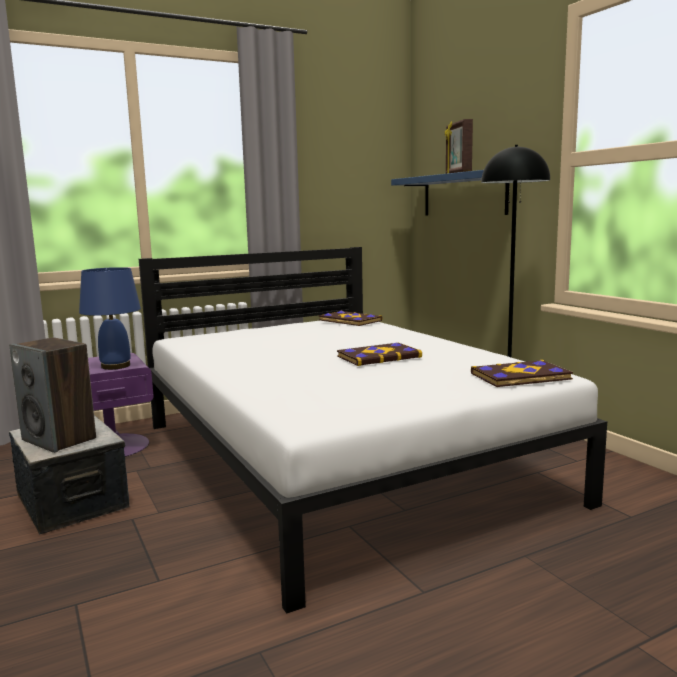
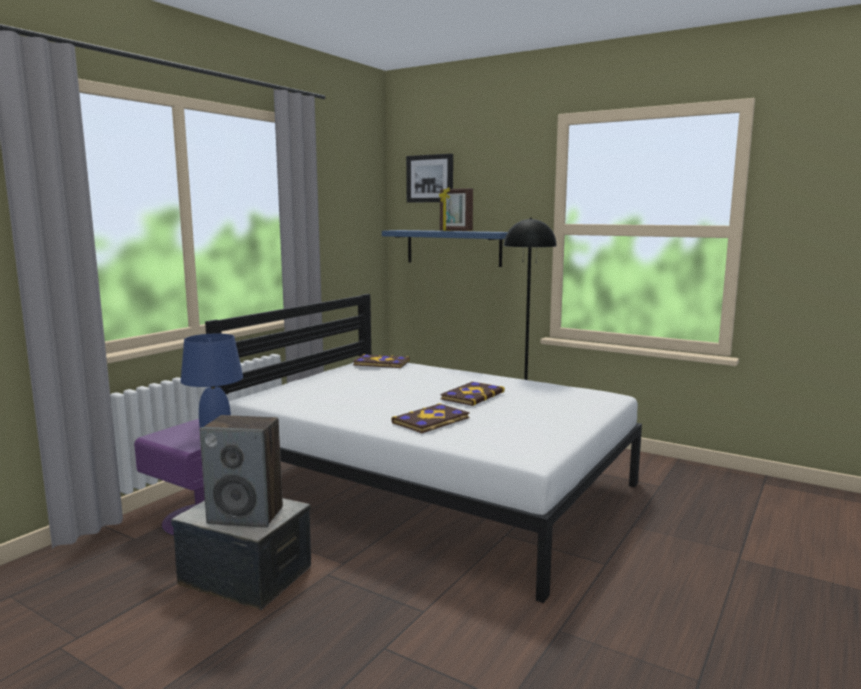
camera: 30 degrees left, 0 degrees up
book [471,360,573,387] -> book moved to [391,403,470,433]
none -> picture [406,154,453,203]

